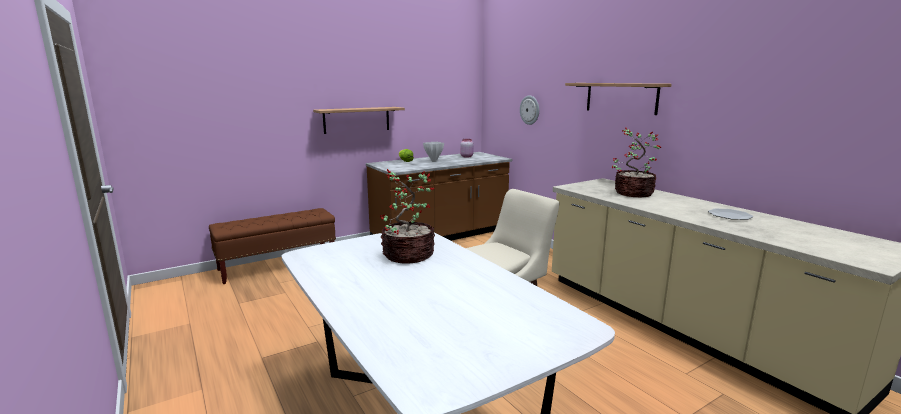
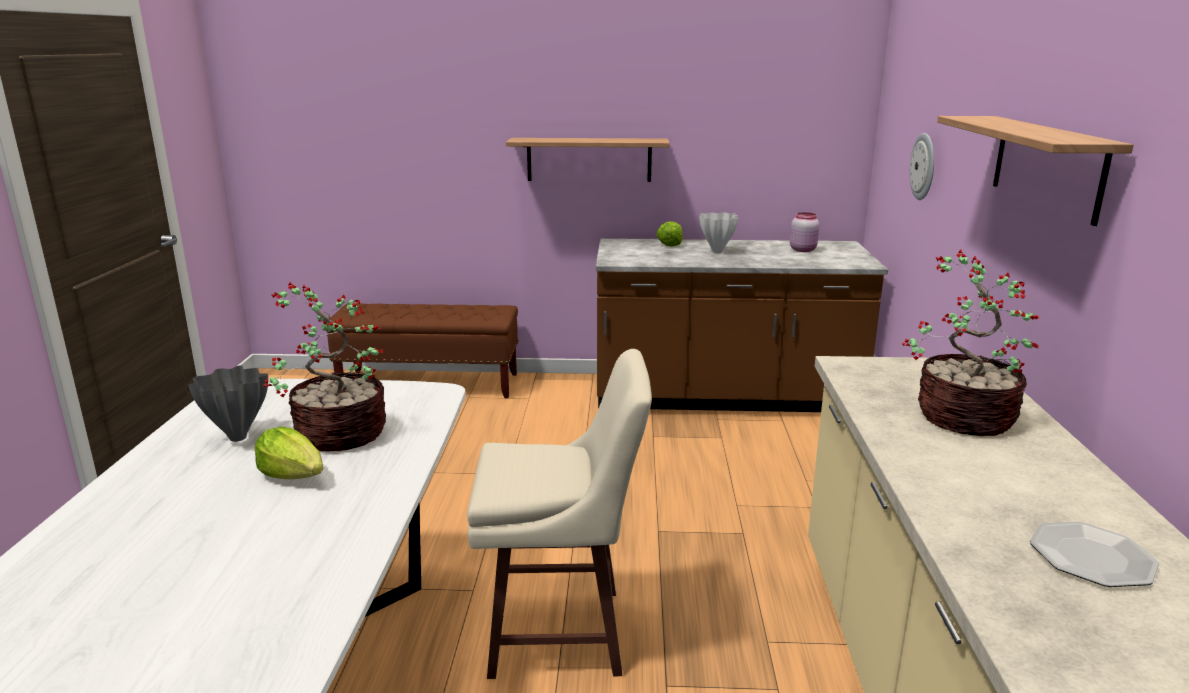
camera: 35 degrees right, 5 degrees up
none -> grey vase [188,365,268,442]
none -> lettuce [255,426,323,479]

